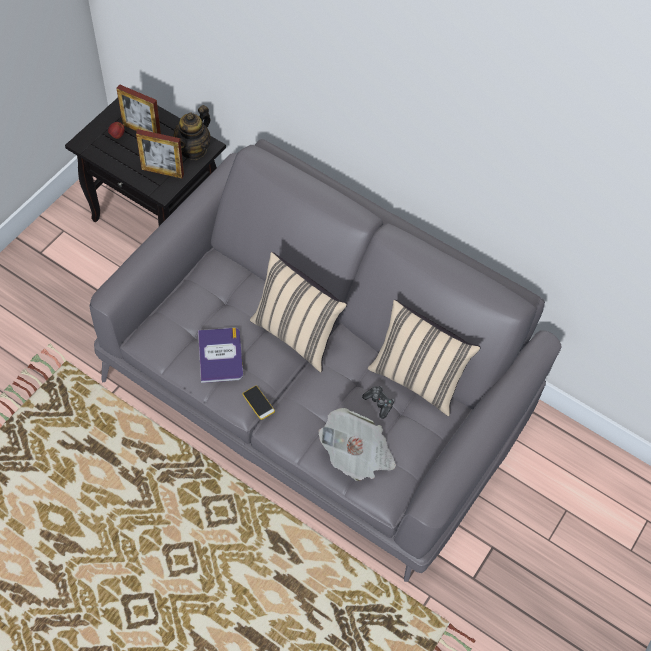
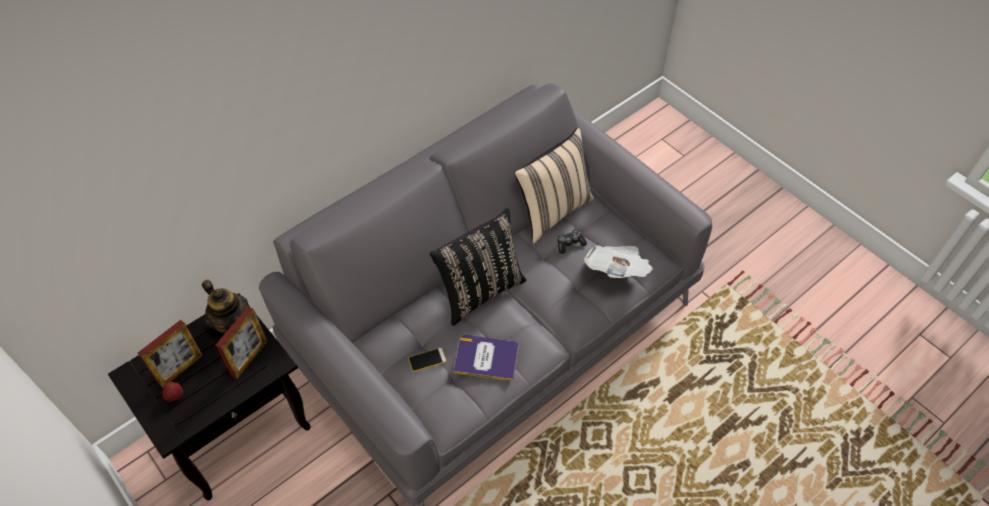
camera: 70 degrees left, 5 degrees down
phone [243,386,275,420] -> phone moved to [408,348,447,372]
beige pillow [250,252,347,372] -> black pillow [429,208,527,326]

